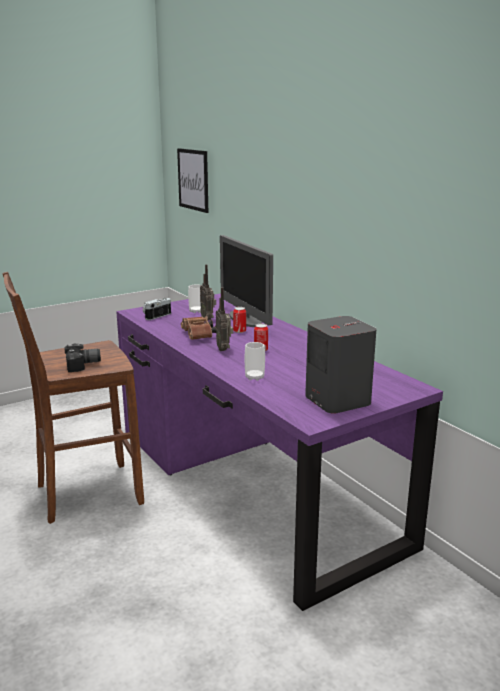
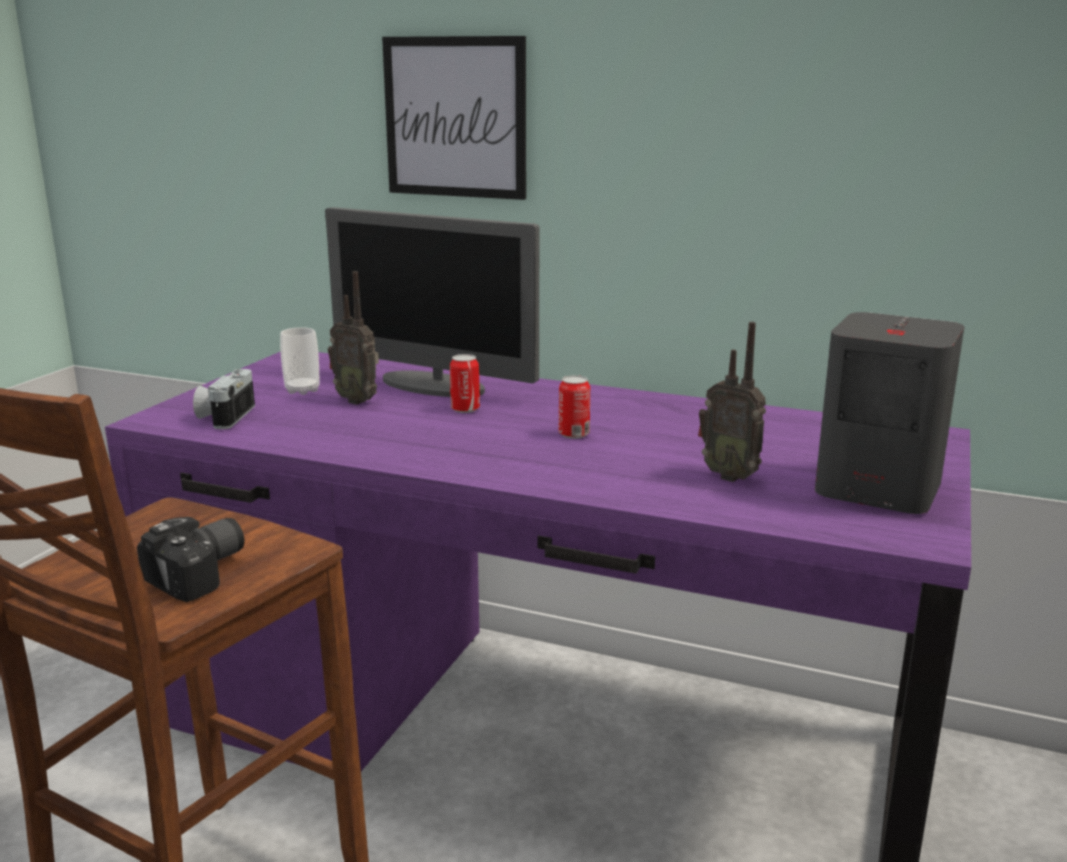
camera: 35 degrees left, 0 degrees up
picture [177,148,208,213] -> picture moved to [382,36,526,200]
brown binoculars [181,316,216,340] -> none
radio [216,287,233,351] -> radio moved to [698,322,766,482]
cup [245,342,265,381] -> none

